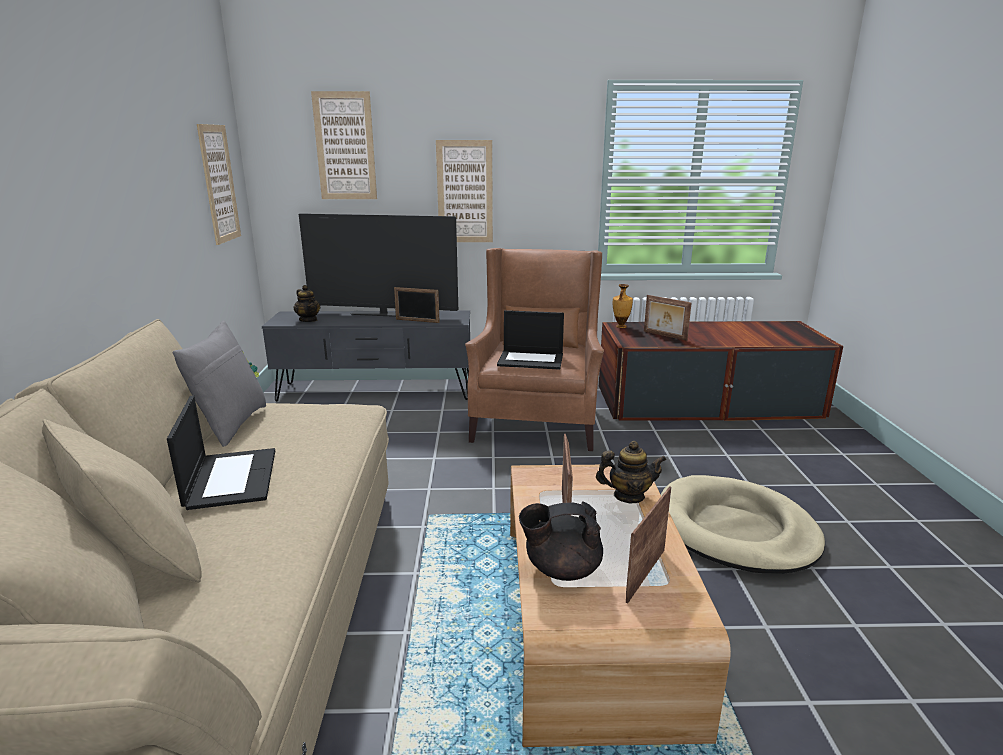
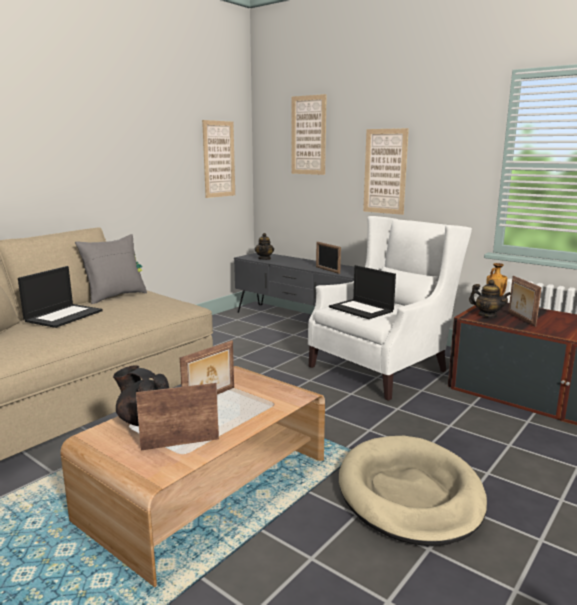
camera: 40 degrees right, 5 degrees down
television [299,214,458,317] -> none
brown armchair [465,248,604,451] -> white armchair [308,216,472,401]
teapot [596,441,667,503] -> teapot moved to [469,280,511,318]

